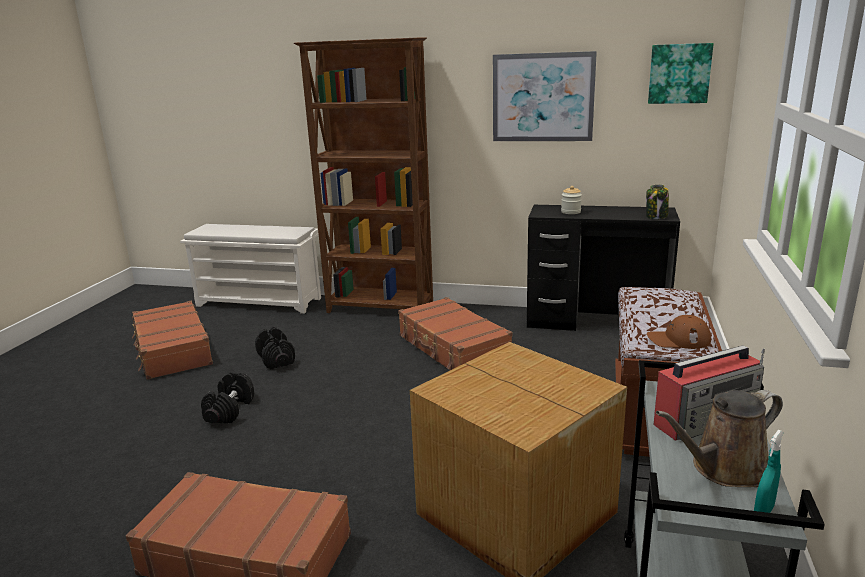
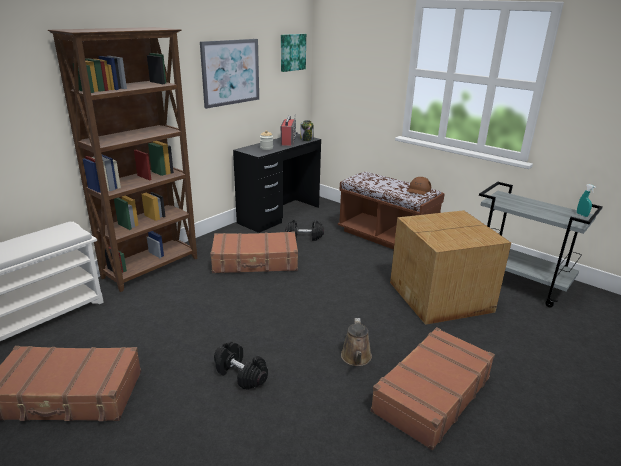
camera: 65 degrees left, 5 degrees up
black dumbbell [255,327,295,370] -> black dumbbell moved to [285,220,324,241]
radio [653,345,765,441] -> radio moved to [281,116,298,146]
brown watering can [656,390,783,487] -> brown watering can moved to [341,318,372,366]

